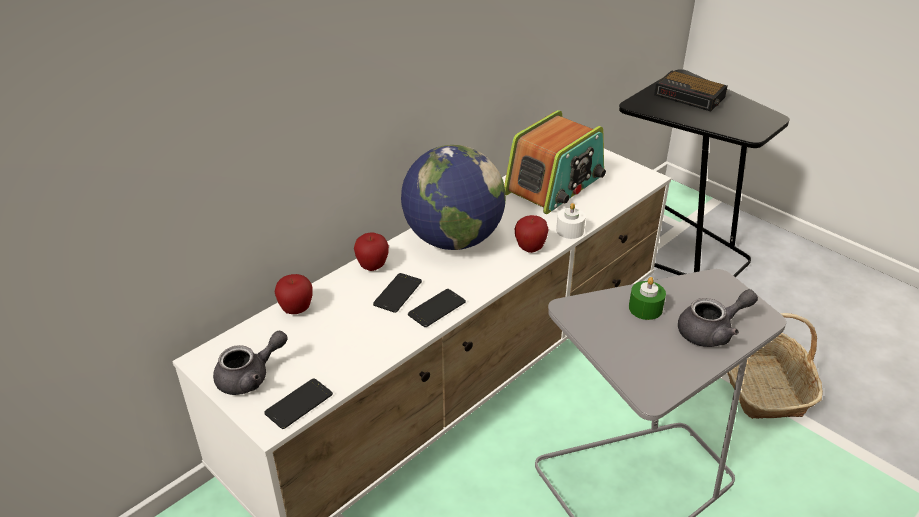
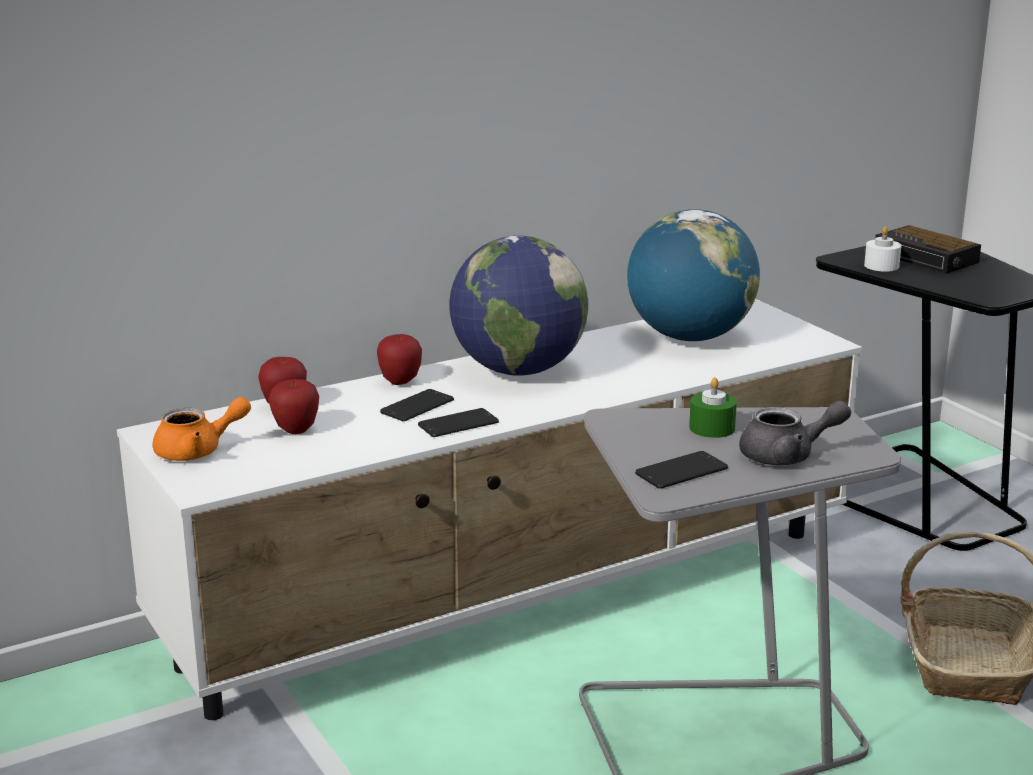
camera: 15 degrees right, 15 degrees down
grey teapot [213,331,288,395] -> orange teapot [152,397,251,461]
phone [264,378,333,429] -> phone moved to [635,451,728,489]
radio [504,110,606,214] -> globe [627,209,760,341]
apple [515,215,549,253] -> apple moved to [268,379,319,434]
white candle [556,203,586,239] -> white candle moved to [864,226,901,272]

